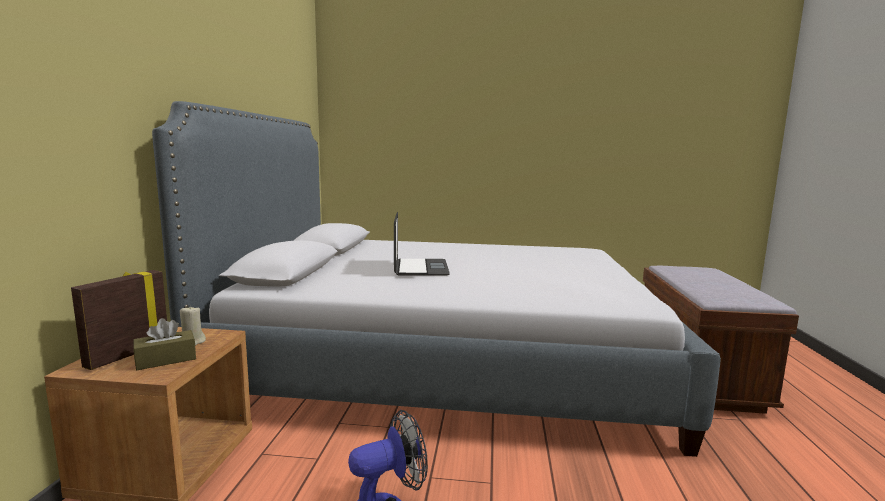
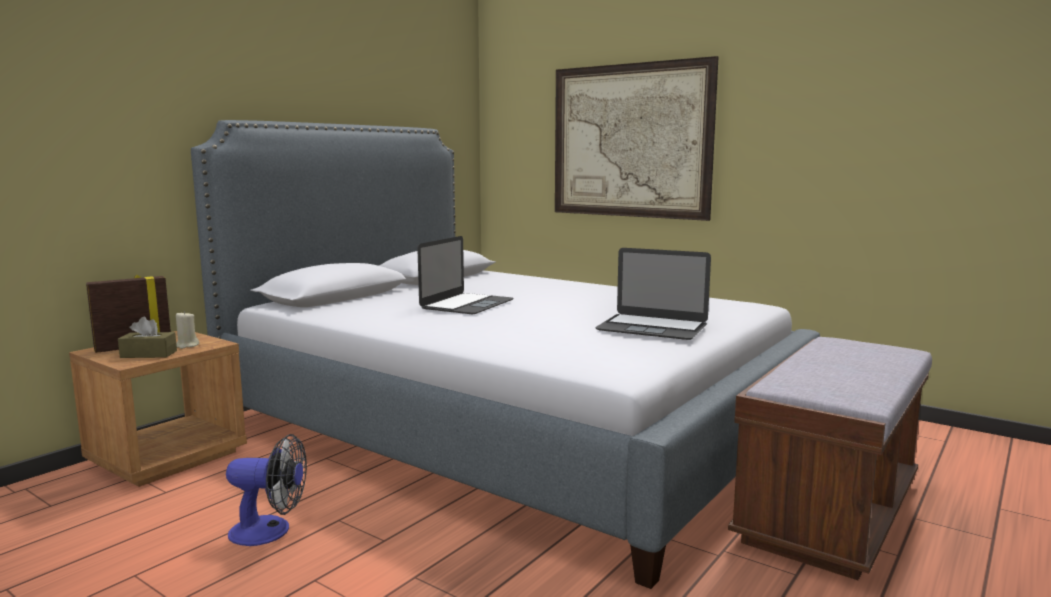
camera: 30 degrees right, 0 degrees up
none -> picture [555,56,718,221]
none -> laptop [596,248,711,340]

